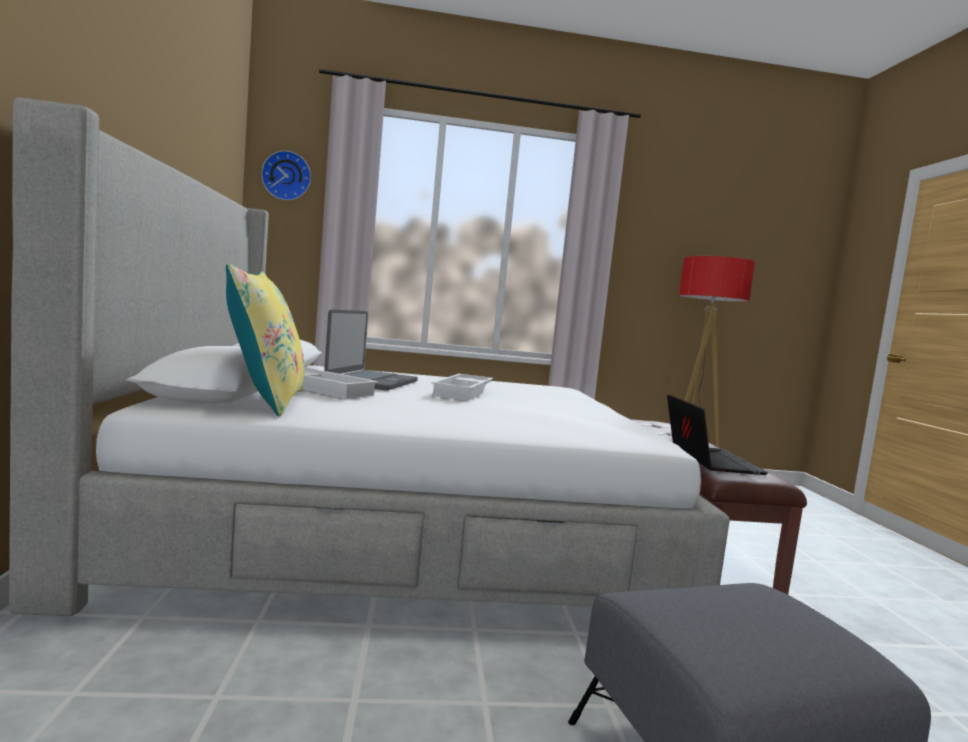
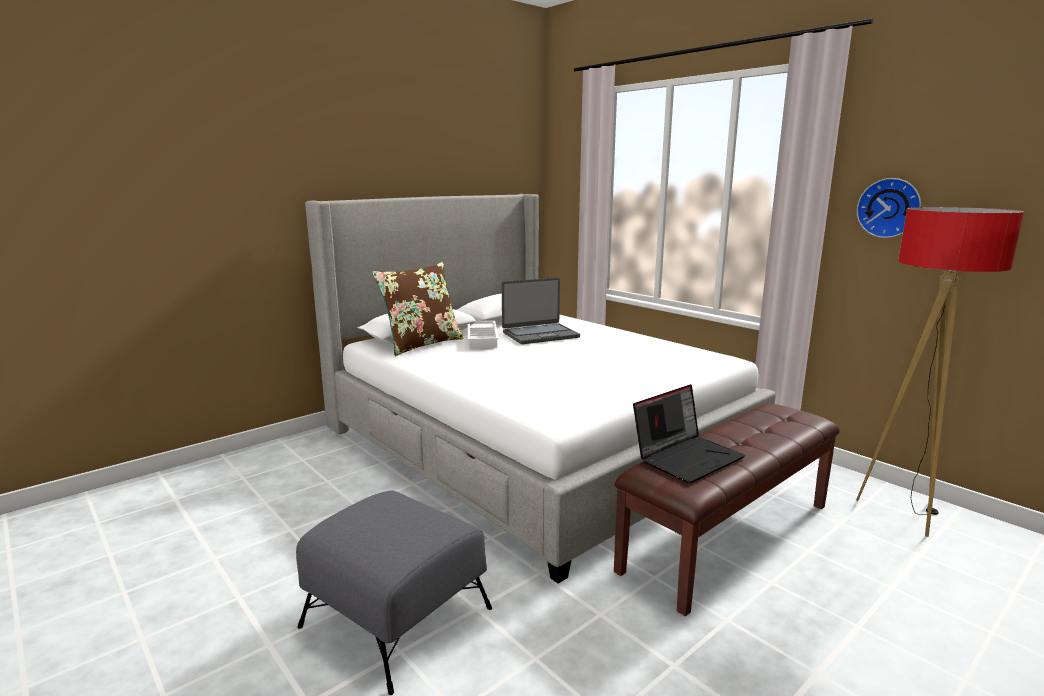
camera: 55 degrees right, 10 degrees up
yellow pillow [226,264,305,416] -> brown pillow [372,262,464,356]
wall clock [261,151,311,200] -> wall clock moved to [857,178,921,238]
white tray [431,374,493,401] -> none

